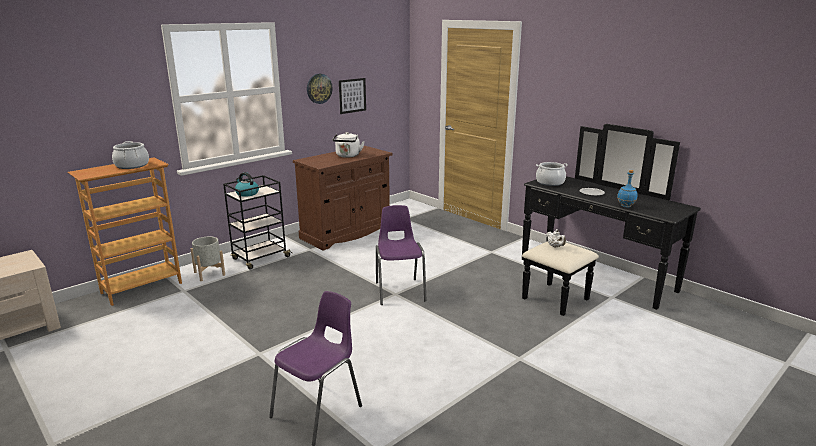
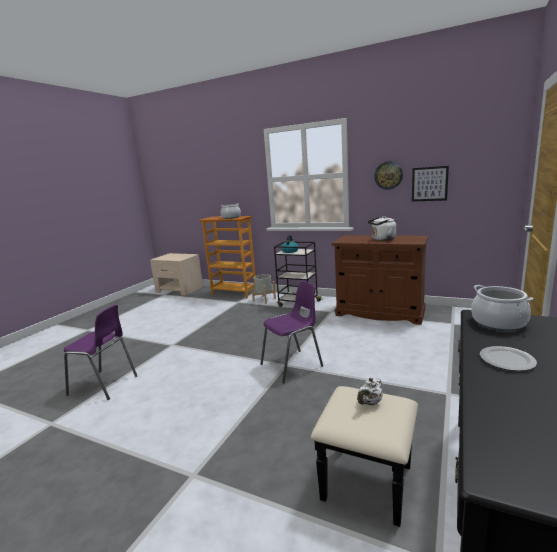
camera: 70 degrees right, 5 degrees down
blue bottle [617,170,638,208] -> none

